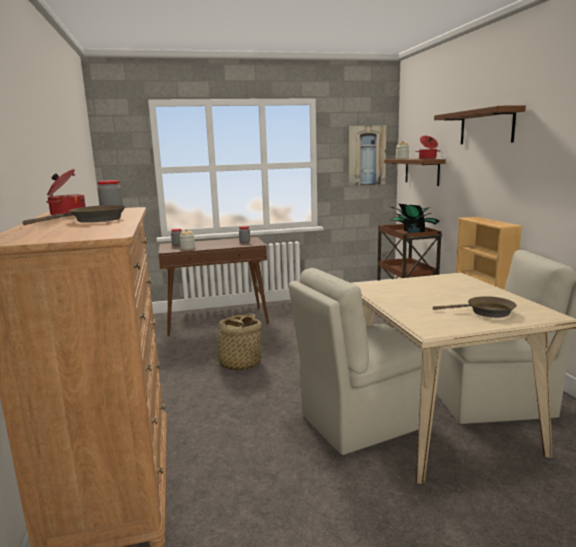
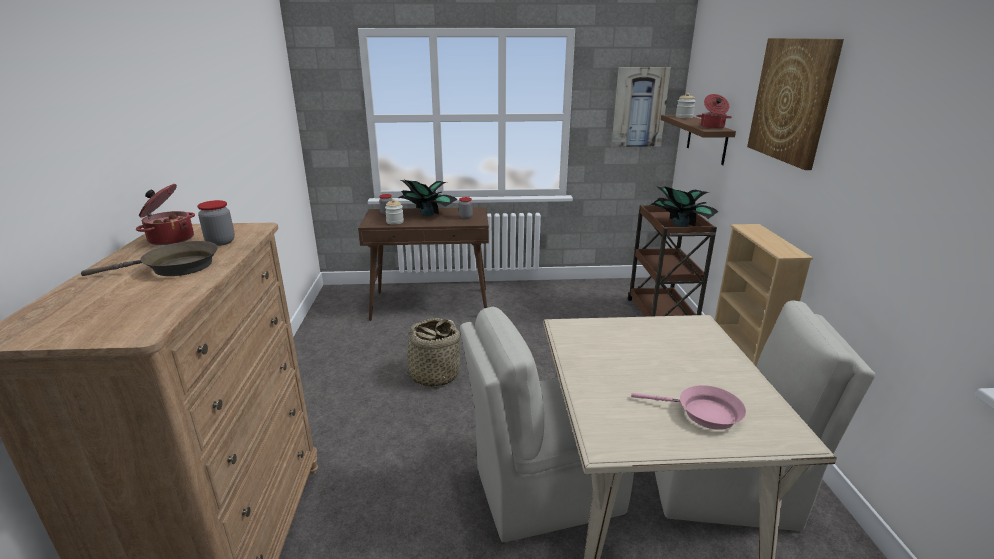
camera: 10 degrees right, 10 degrees up
brown frying pan [433,296,517,318] -> pink frying pan [631,385,746,430]
brown shelf [434,105,526,144] -> picture [747,38,844,170]
none -> potted plant [398,180,457,216]

